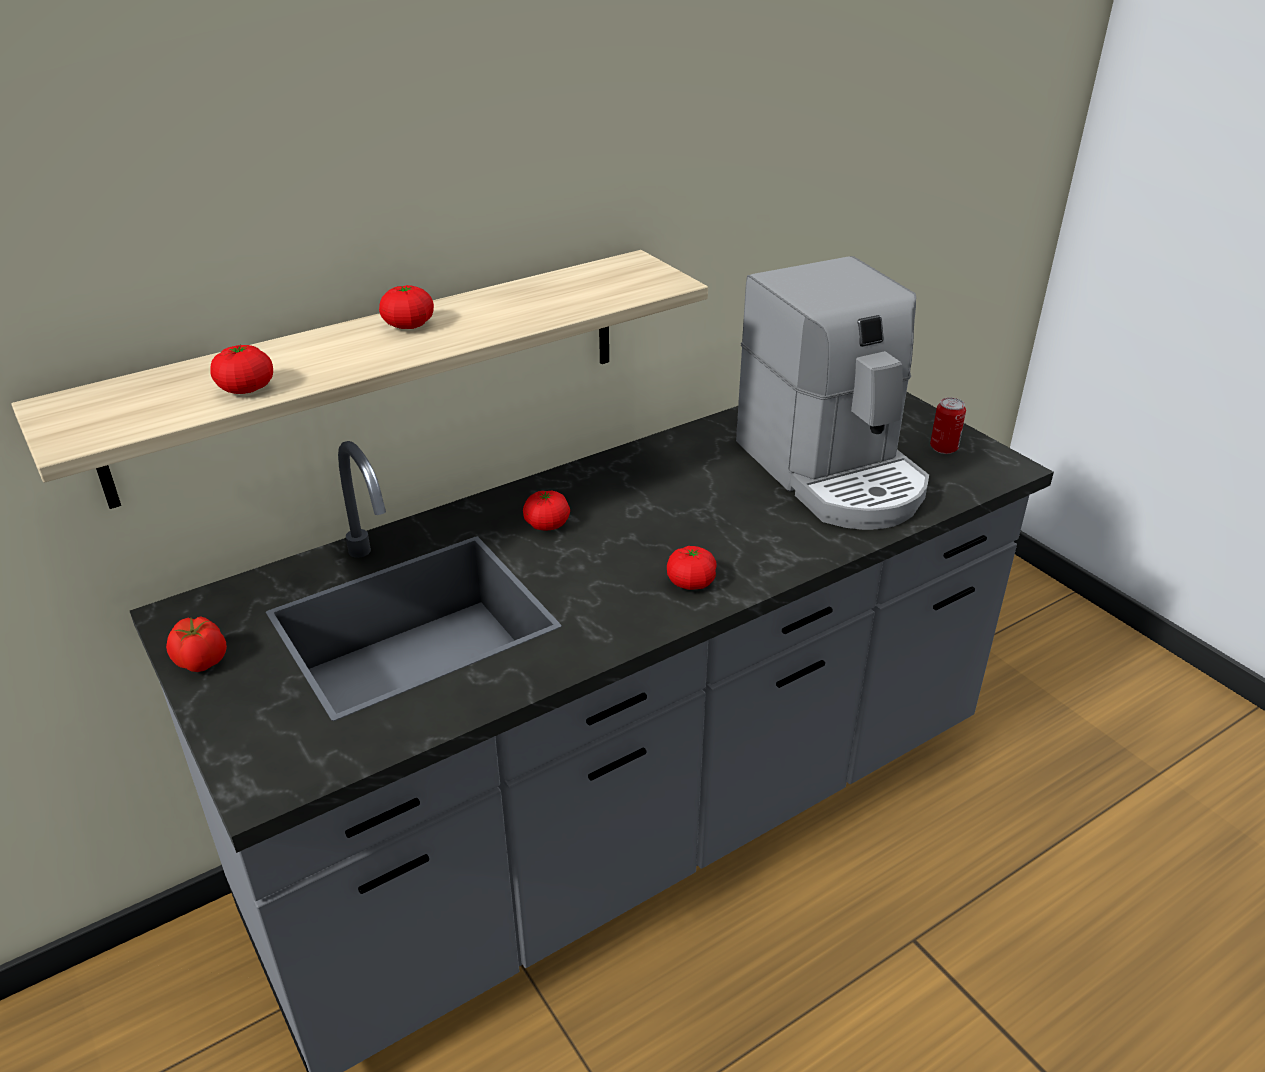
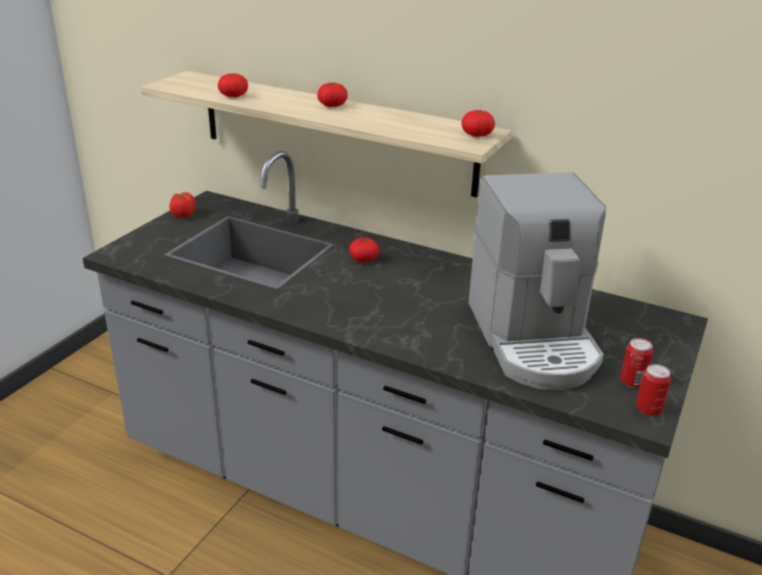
camera: 60 degrees right, 5 degrees down
tomato [667,546,717,590] -> tomato moved to [462,110,495,137]
coffee machine [736,256,929,530] -> coffee machine turned 45 degrees counterclockwise [468,172,606,390]
none -> can [636,364,671,416]

